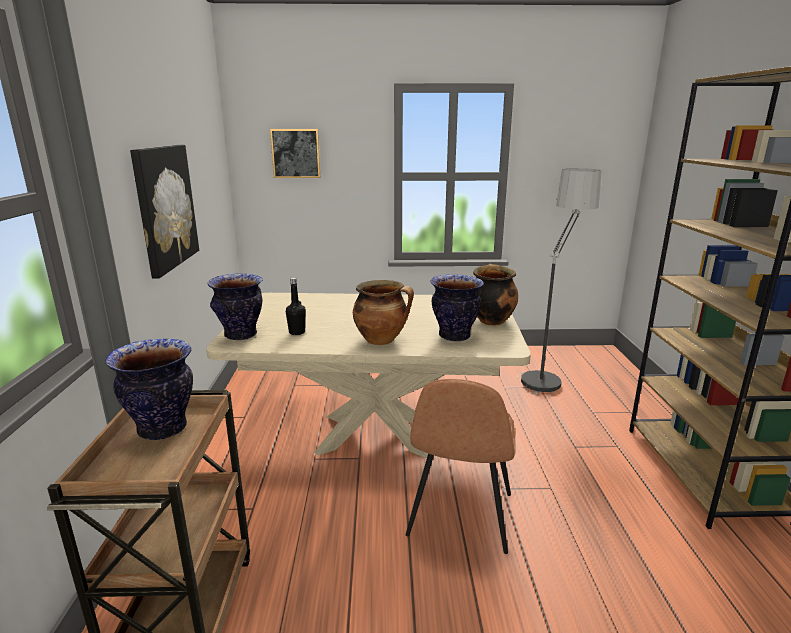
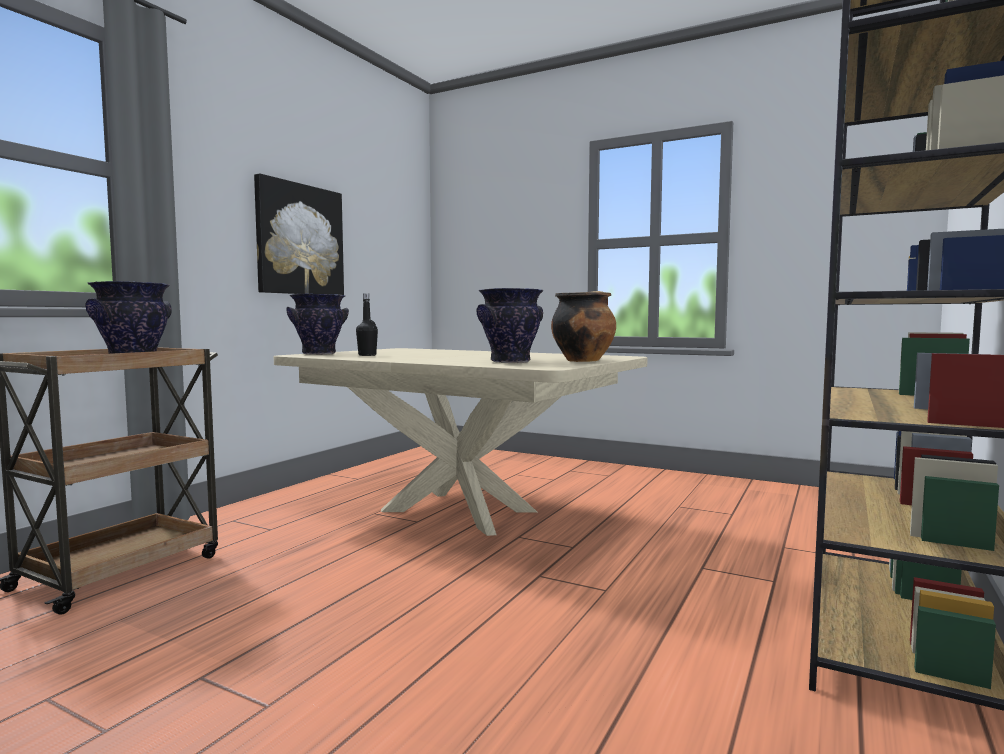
camera: 30 degrees right, 15 degrees down
picture [270,129,320,178] -> none
cooking pot [353,280,414,345] -> none
brown chair [406,379,515,554] -> none
floor lamp [517,168,602,394] -> none

